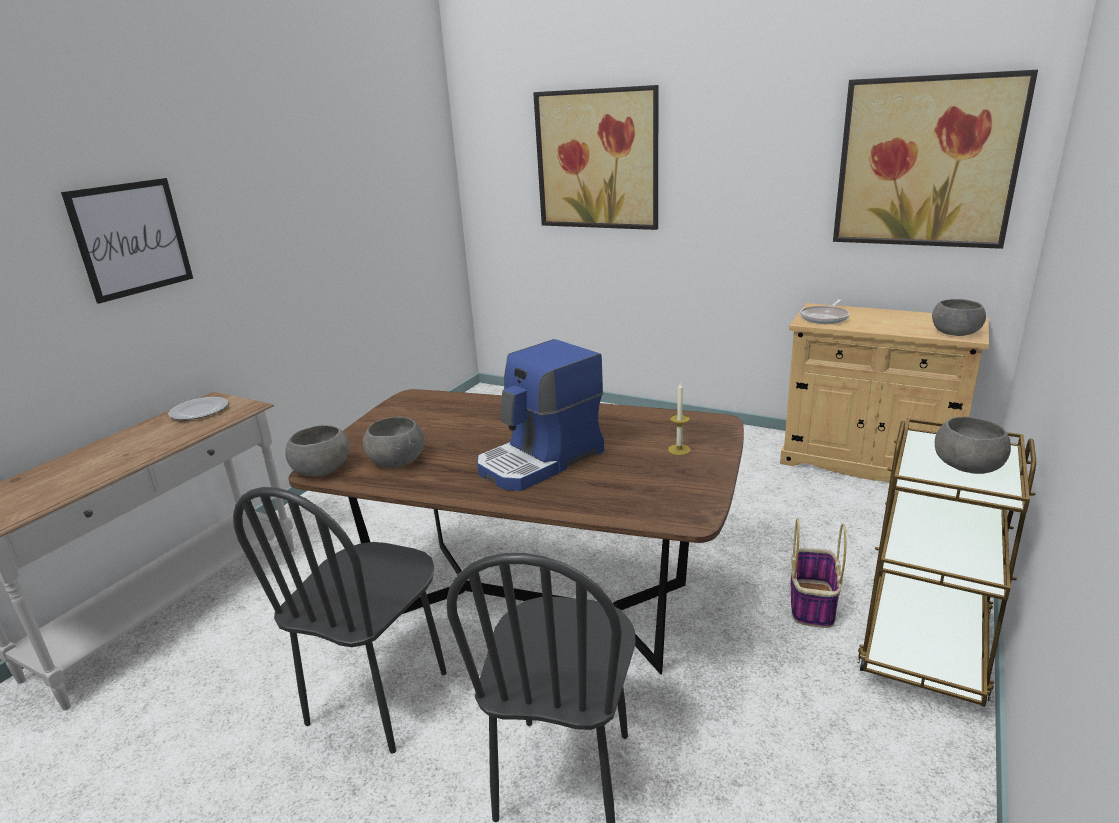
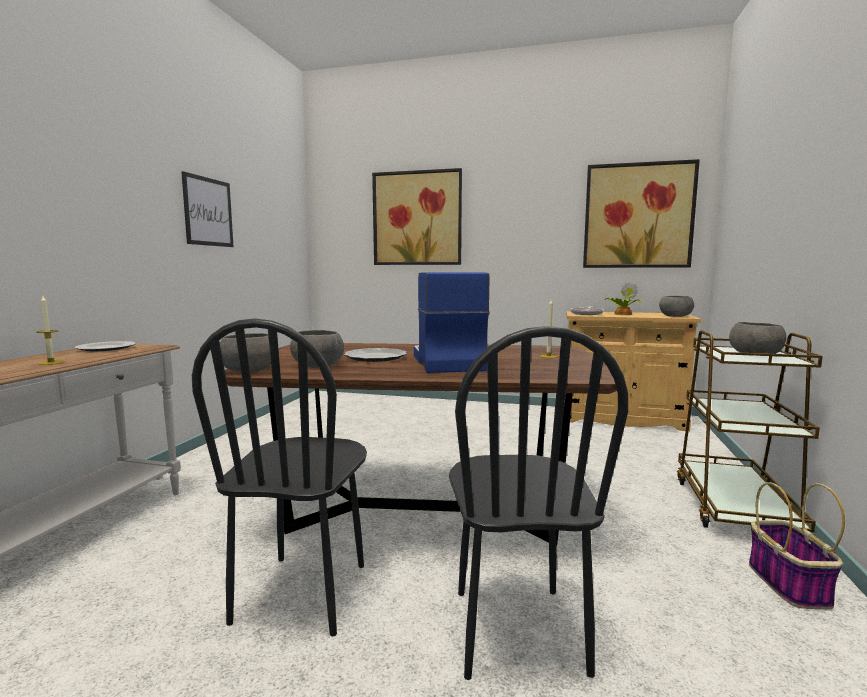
camera: 15 degrees left, 15 degrees down
picture [61,178,193,304] -> picture moved to [181,171,233,247]
coffee machine [477,339,604,491] -> coffee machine turned 135 degrees clockwise [414,272,490,373]
basket [791,518,847,628] -> basket moved to [749,482,845,609]
none -> candle [36,296,64,365]
none -> plate [344,348,406,362]
none -> potted plant [605,282,642,315]

